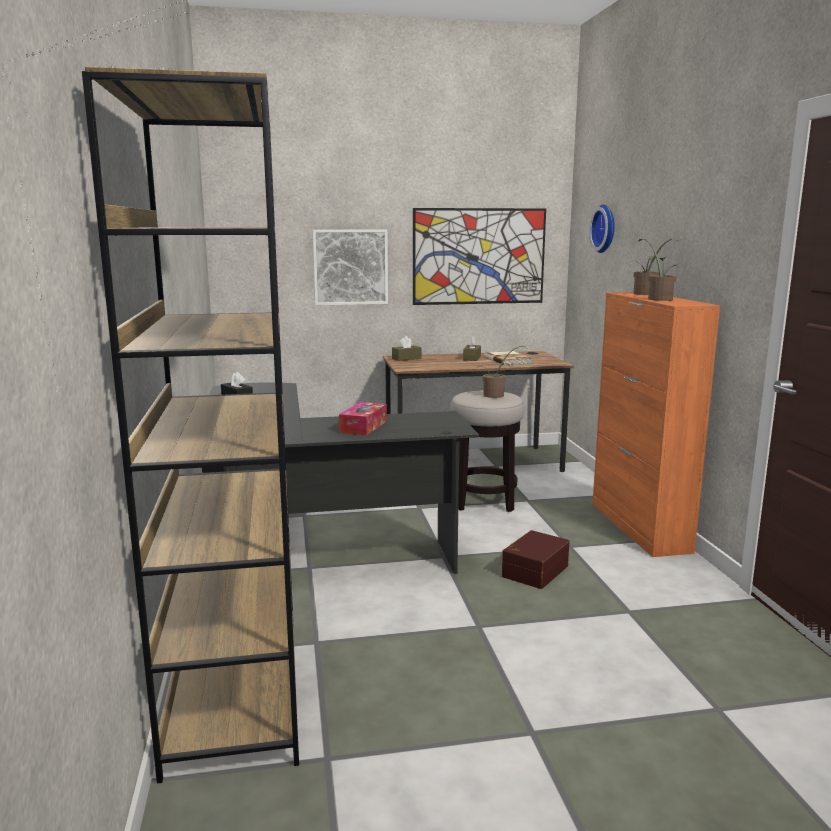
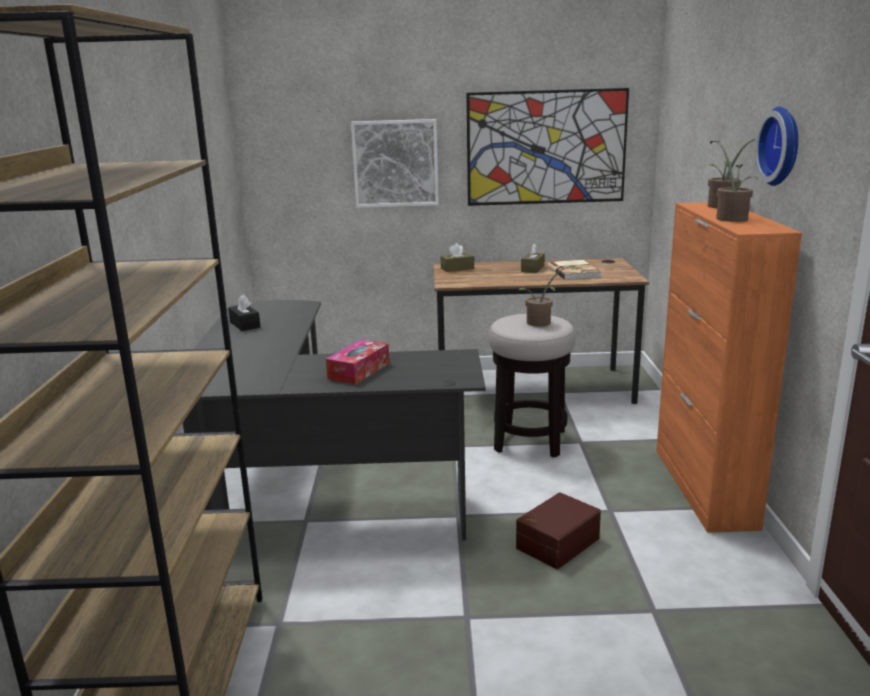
camera: 10 degrees right, 5 degrees up
wall clock [589,204,615,253] -> wall clock moved to [755,107,798,186]

